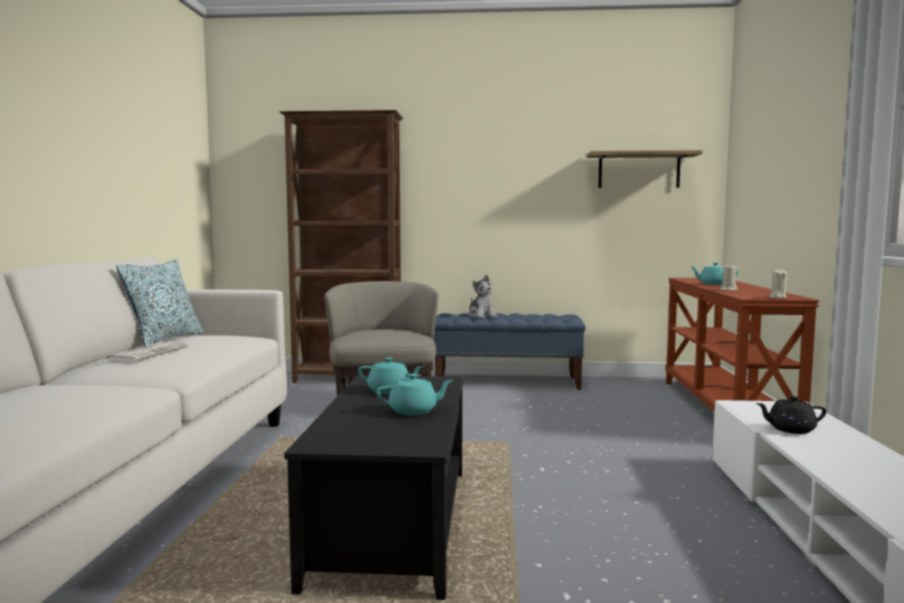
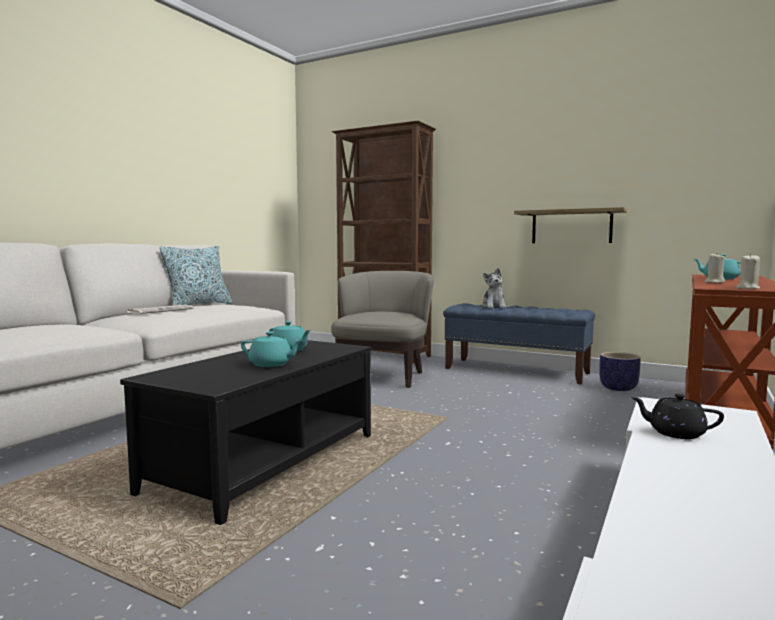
camera: 25 degrees right, 0 degrees up
shelf [587,150,703,188] -> shelf moved to [514,207,627,243]
none -> planter [599,352,641,391]

